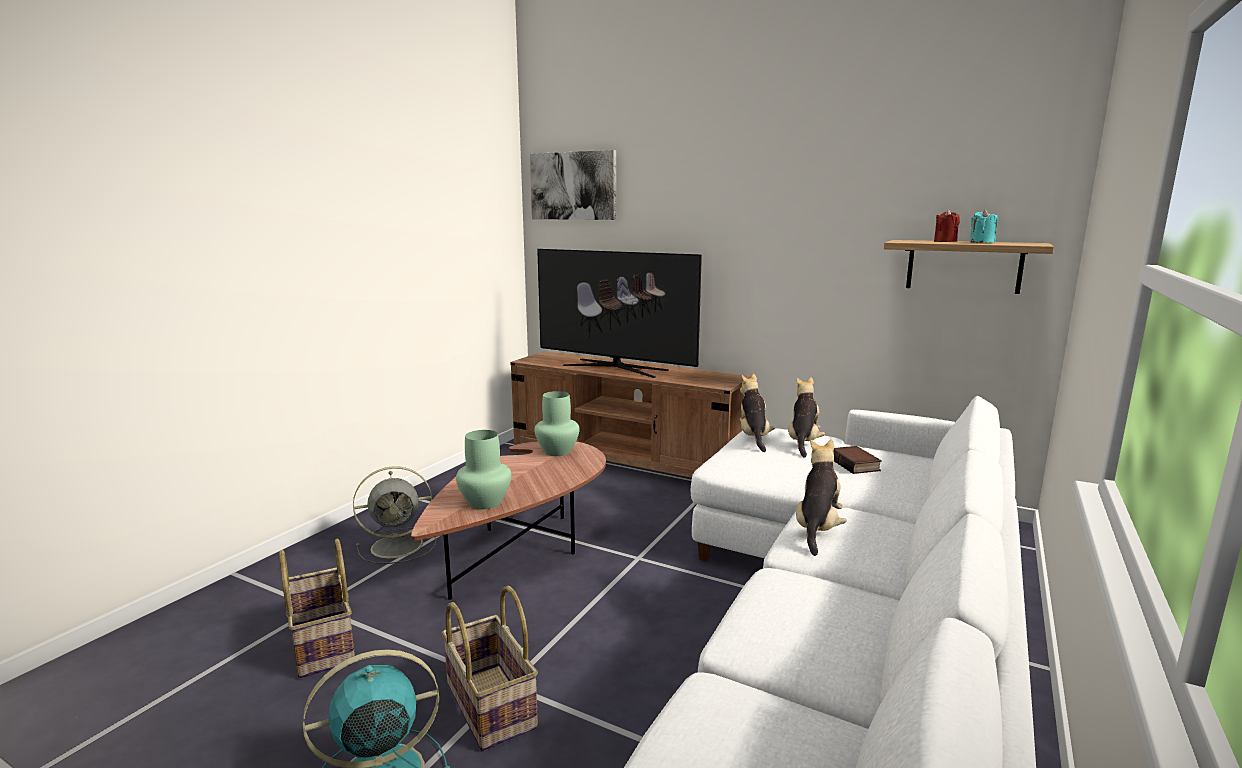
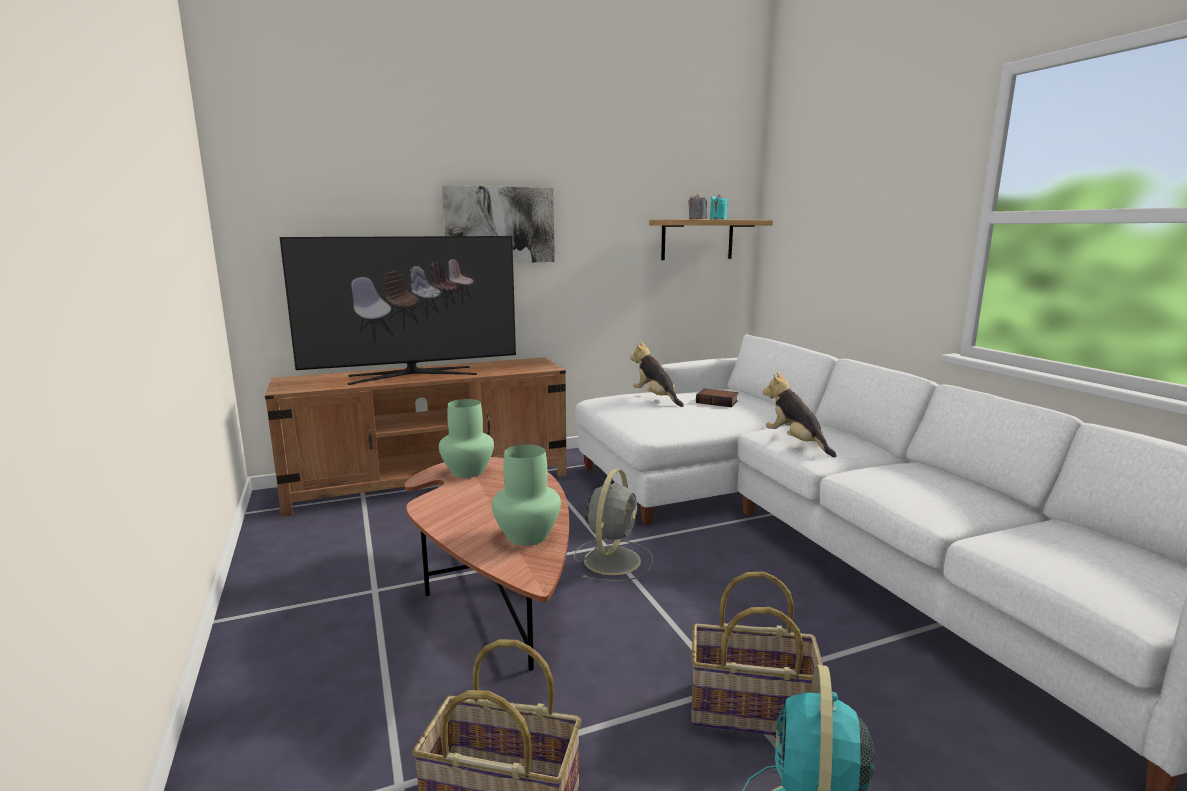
camera: 50 degrees left, 0 degrees up
grey fan [353,466,436,564] -> grey fan moved to [574,469,653,581]
picture [530,150,616,220] -> picture moved to [442,185,555,263]
plush toy [740,374,776,452] -> none
red candle [934,210,960,242] -> grey candle [688,194,707,219]

